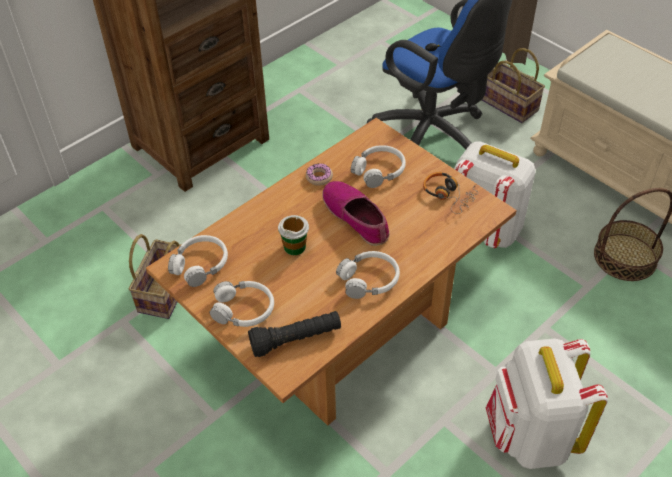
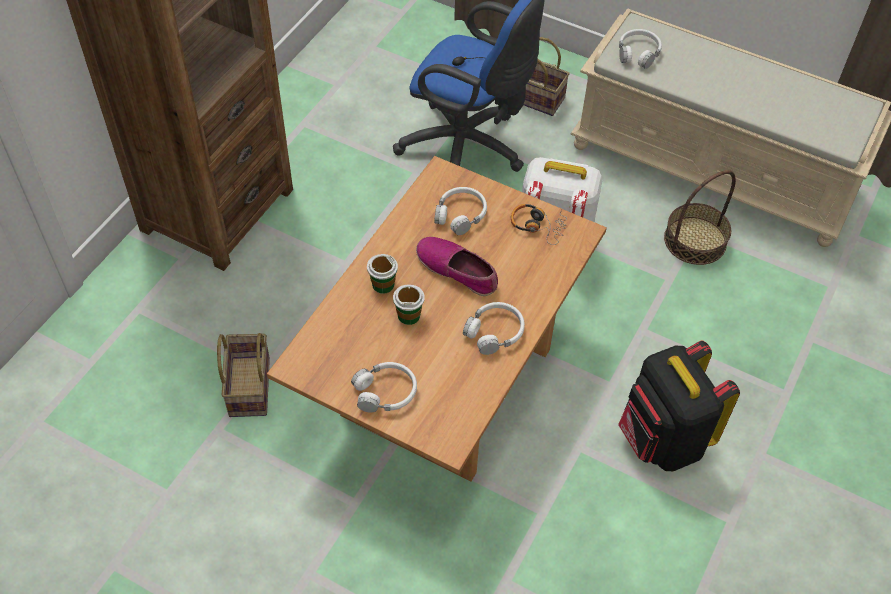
camera: 20 degrees left, 5 degrees up
white headphones [168,235,228,287] -> white headphones moved to [619,29,662,69]
black flashlight [248,311,341,357] -> none
donut [306,163,333,186] -> none
white backpack [486,338,608,469] -> black backpack [618,341,740,471]
none -> cup [367,254,398,294]

